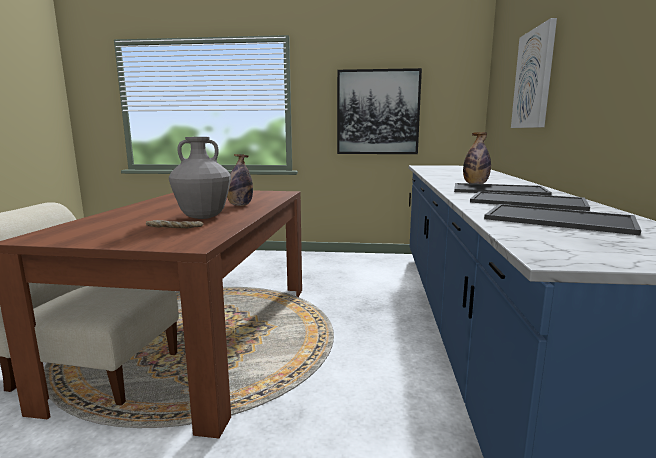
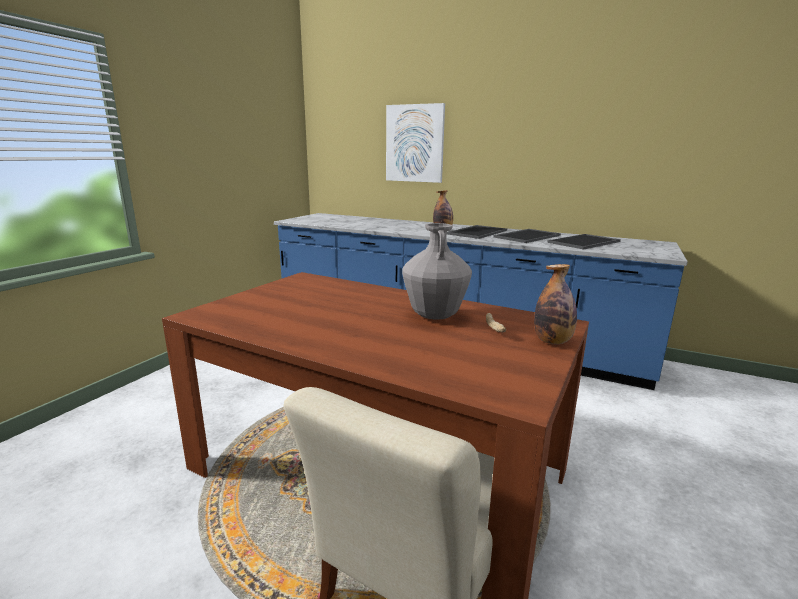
camera: 70 degrees left, 5 degrees up
bottle [227,154,253,206] -> bottle moved to [534,264,577,344]
picture [337,68,422,154] -> none

